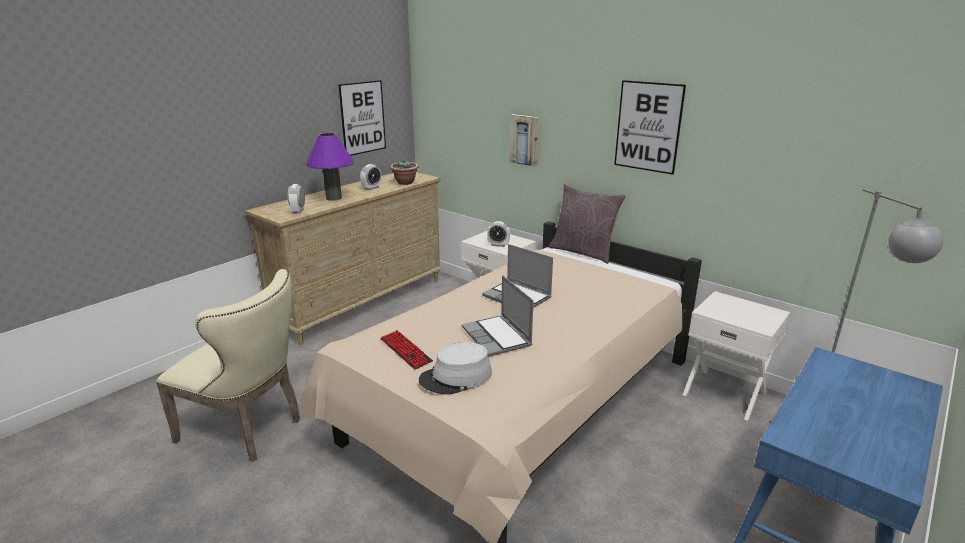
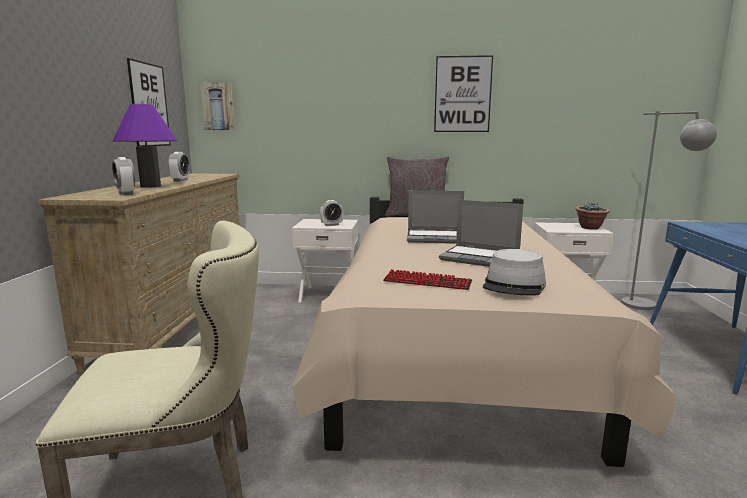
camera: 35 degrees left, 10 degrees down
potted plant [390,161,419,185] -> potted plant moved to [576,203,610,230]
picture [509,114,539,167] -> picture moved to [200,83,235,130]

